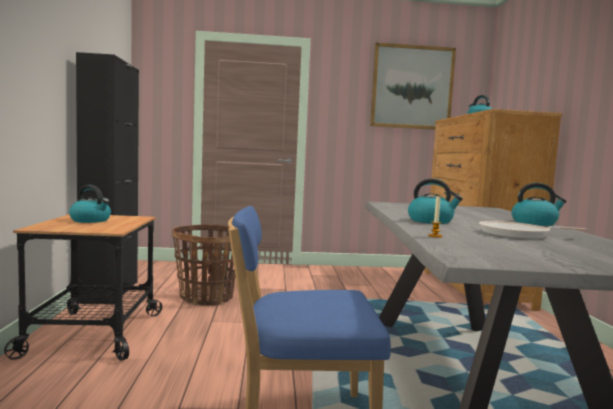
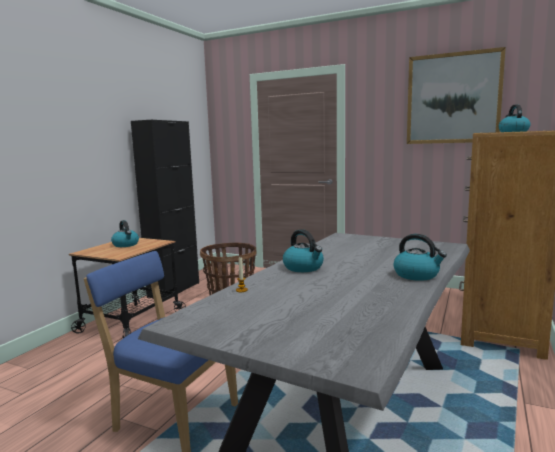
camera: 30 degrees right, 5 degrees up
frying pan [479,221,587,239] -> none

